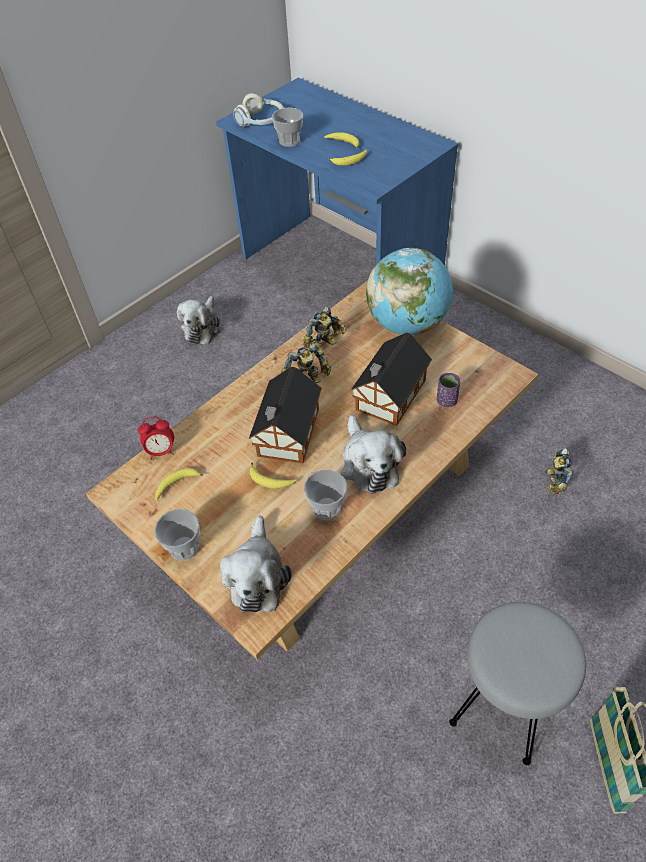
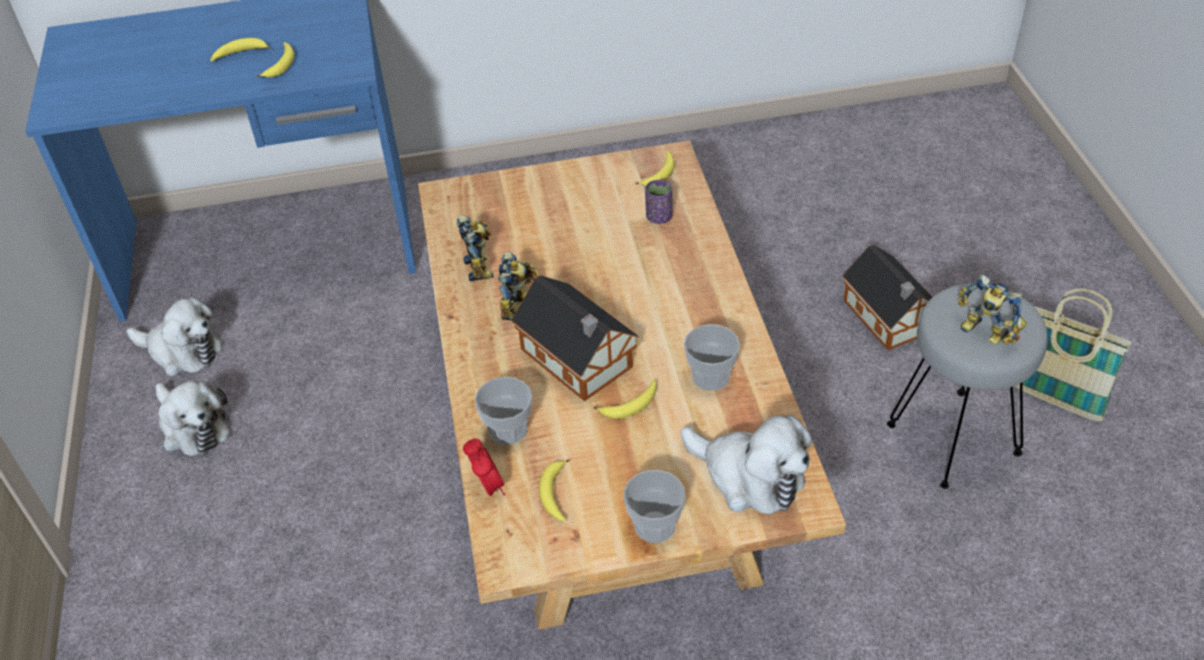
camera: 55 degrees left, 5 degrees down
alarm clock [138,417,174,460] -> alarm clock turned 45 degrees counterclockwise [463,439,505,496]
headphones [233,93,284,127] -> none
cup [272,107,303,147] -> cup moved to [475,377,532,445]
plush toy [341,415,406,494] -> plush toy moved to [126,297,223,376]
toy house [350,332,432,426] -> toy house moved to [842,244,932,350]
globe [366,248,453,335] -> none
toy robot [546,448,573,495] -> toy robot moved to [958,275,1026,345]
none -> banana [635,151,675,186]

